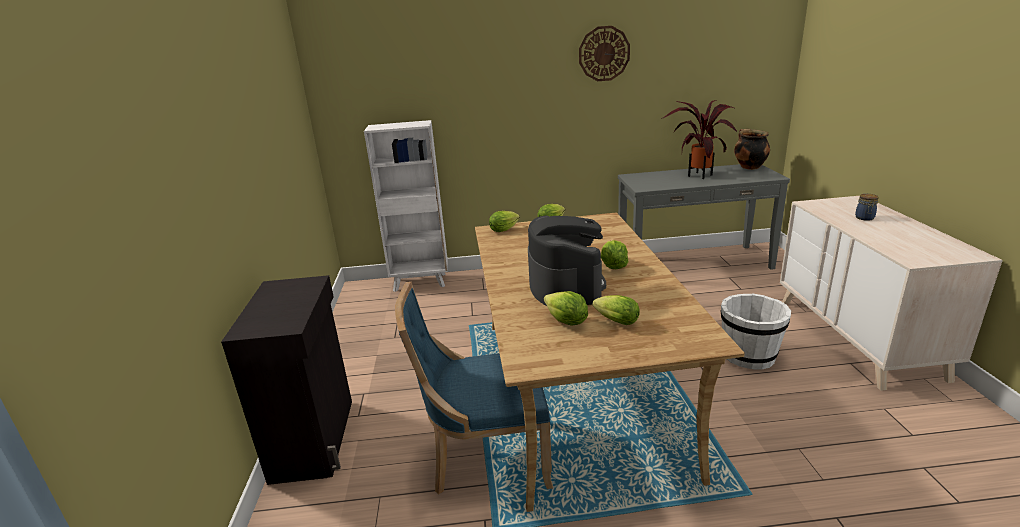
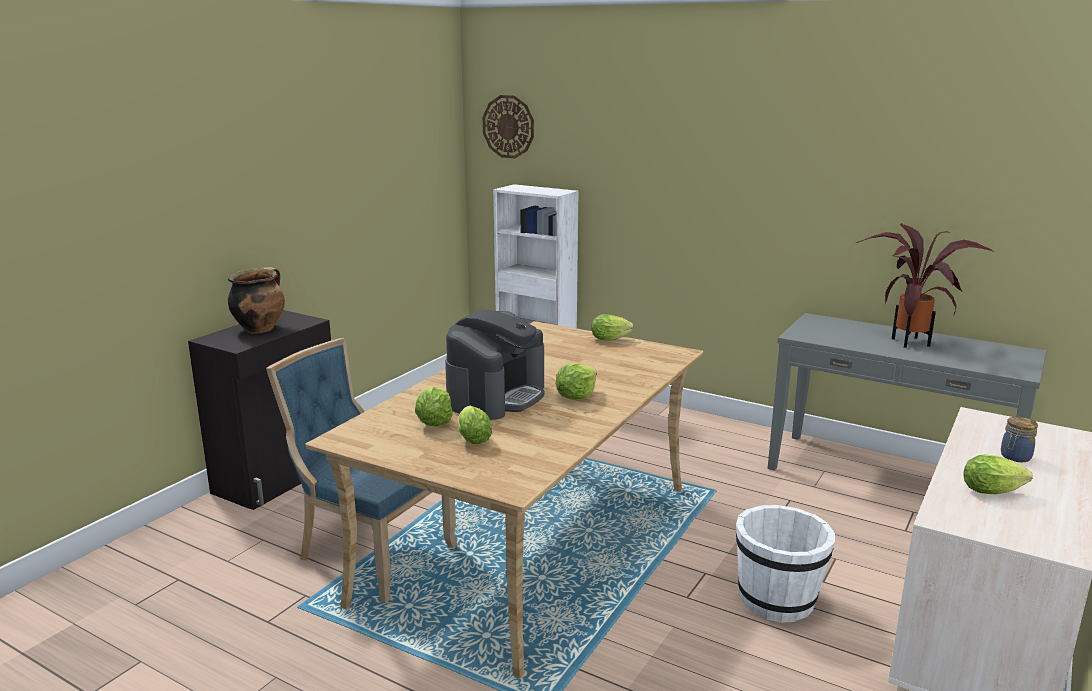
camera: 35 degrees right, 5 degrees down
lettuce [489,211,520,232] -> lettuce moved to [963,454,1033,494]
wall clock [579,26,630,81] -> wall clock moved to [483,95,534,158]
cooking pot [734,129,770,170] -> cooking pot moved to [228,267,285,333]

